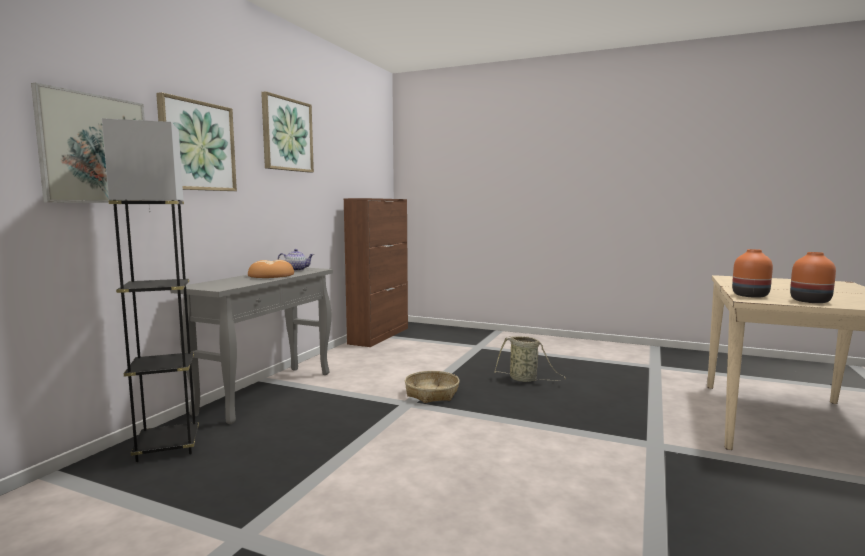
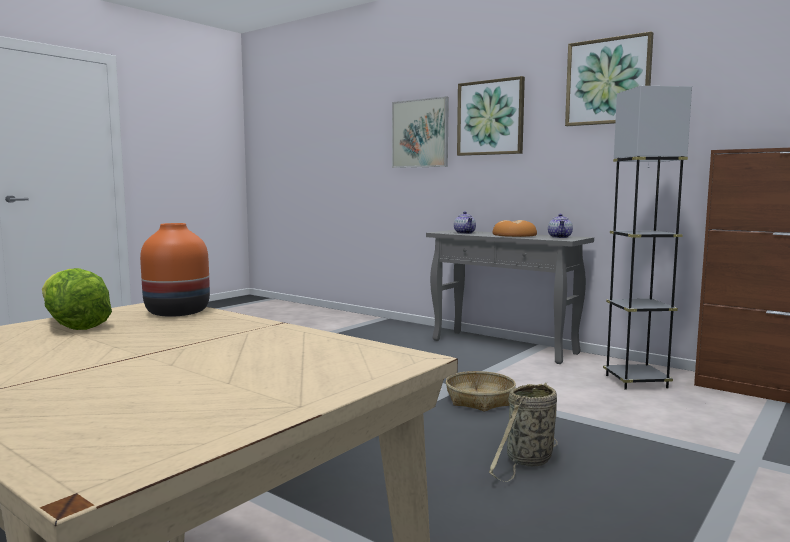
camera: 105 degrees right, 0 degrees up
grey floor lamp [102,118,199,463] -> grey floor lamp moved to [603,86,692,390]
orange vase [790,252,836,303] -> lettuce [42,268,112,330]
none -> teapot [454,211,476,234]

